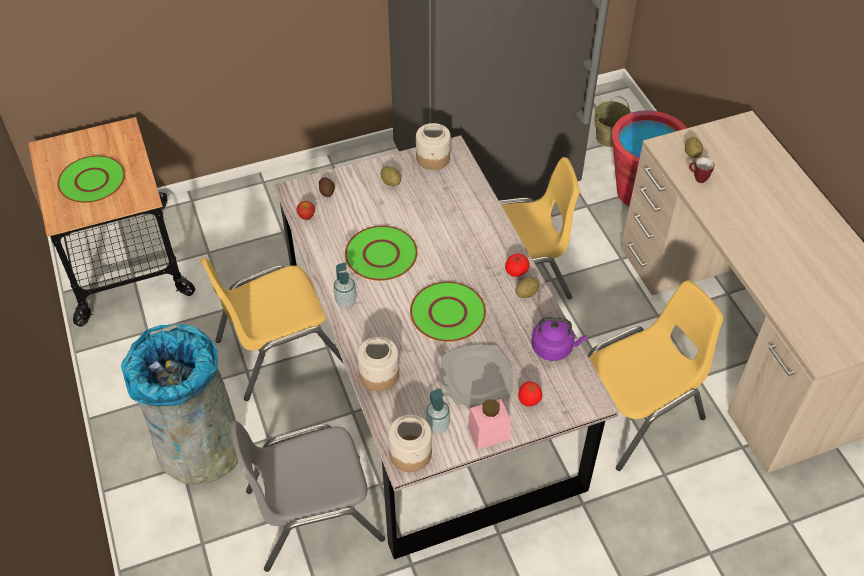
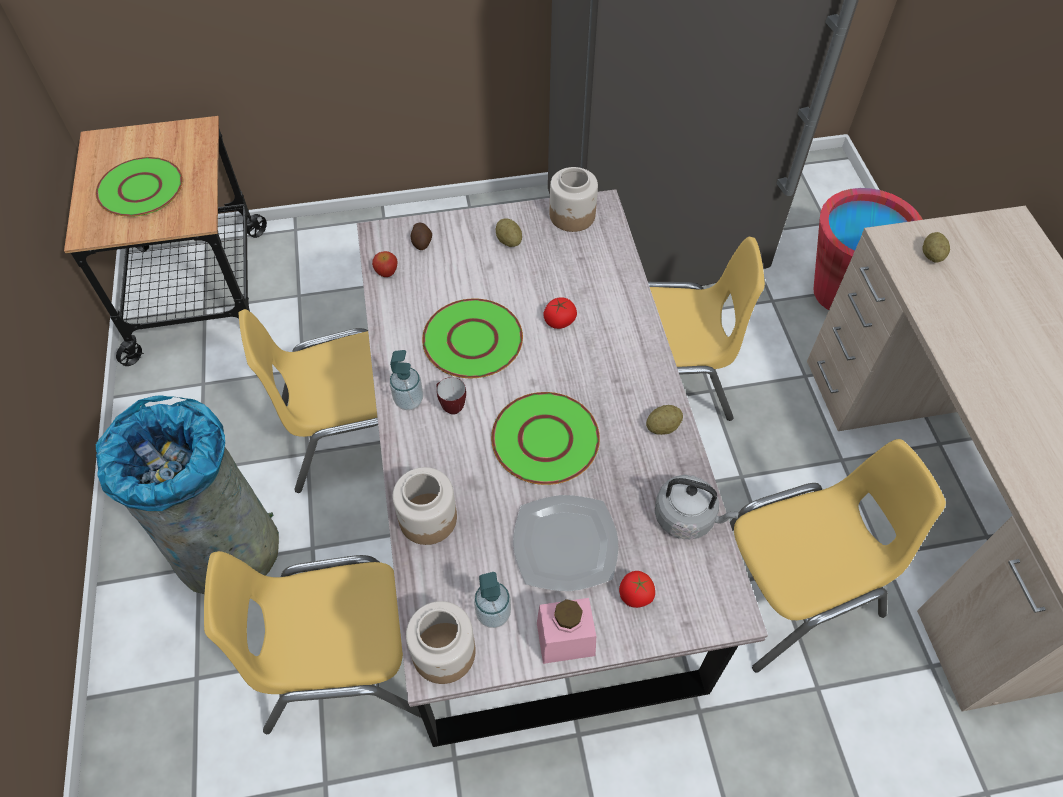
camera: 10 degrees right, 5 degrees up
grey chair [230,421,385,572] -> yellow chair [204,551,422,734]
tomato [505,253,530,277] -> tomato moved to [543,297,577,329]
purple kettle [531,317,588,361] -> grey kettle [655,475,738,540]
beige bucket [595,96,631,147] -> none
mug [689,157,715,183] -> mug moved to [436,377,466,415]

